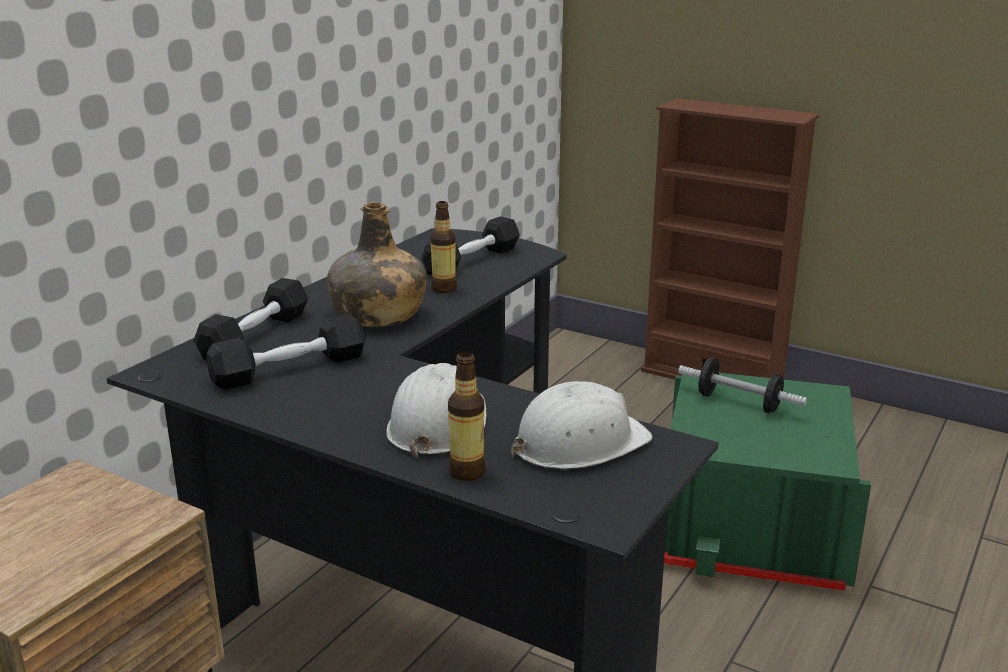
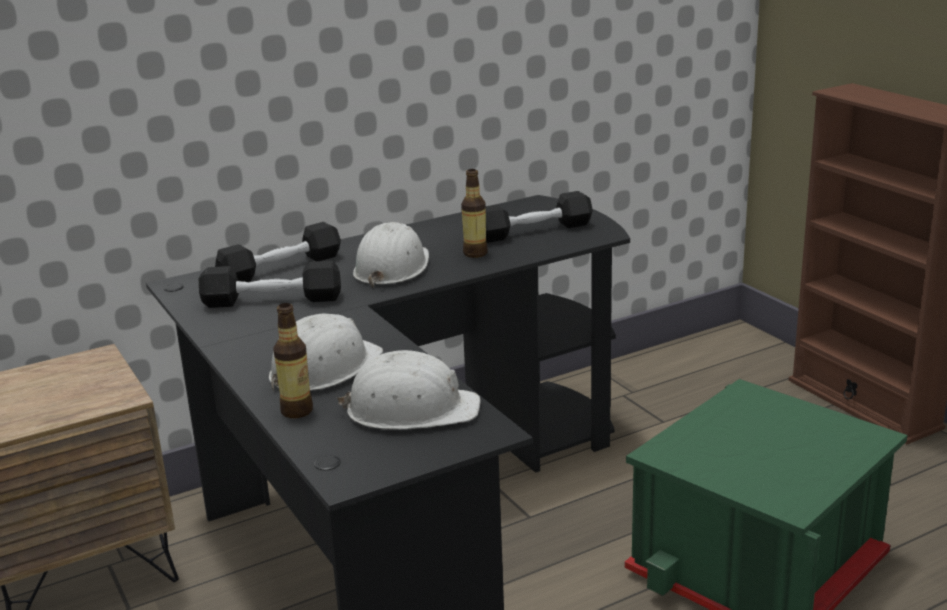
camera: 30 degrees right, 0 degrees up
green bottle [327,202,426,327] -> white hard hat [353,222,429,288]
dumbbell [678,358,807,414] -> none

